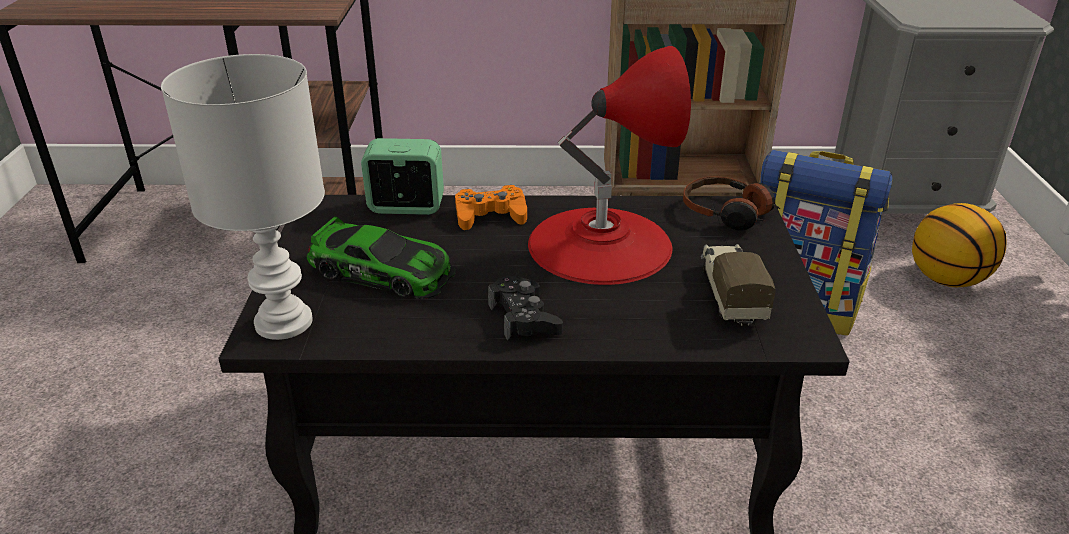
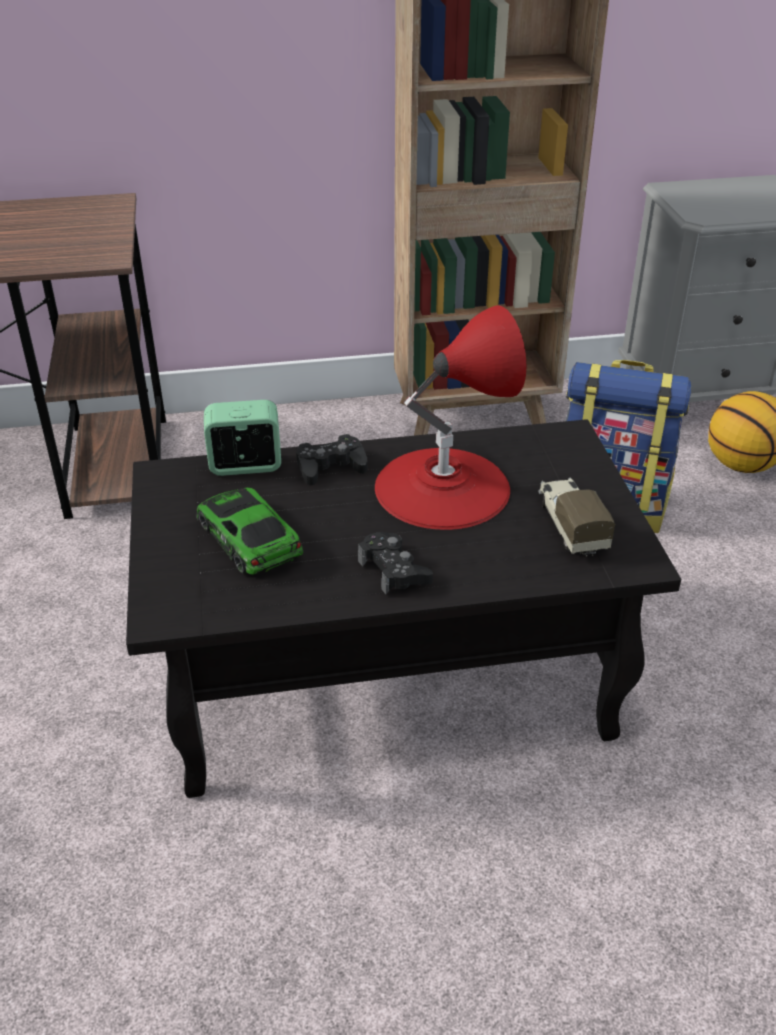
camera: 10 degrees left, 5 degrees up
white table lamp [161,54,325,340] -> none
toy car [306,216,456,299] -> toy car turned 135 degrees counterclockwise [196,488,303,575]
orange game controller [455,185,527,230] -> black game controller [296,434,367,486]
headphones [683,176,780,231] -> none

